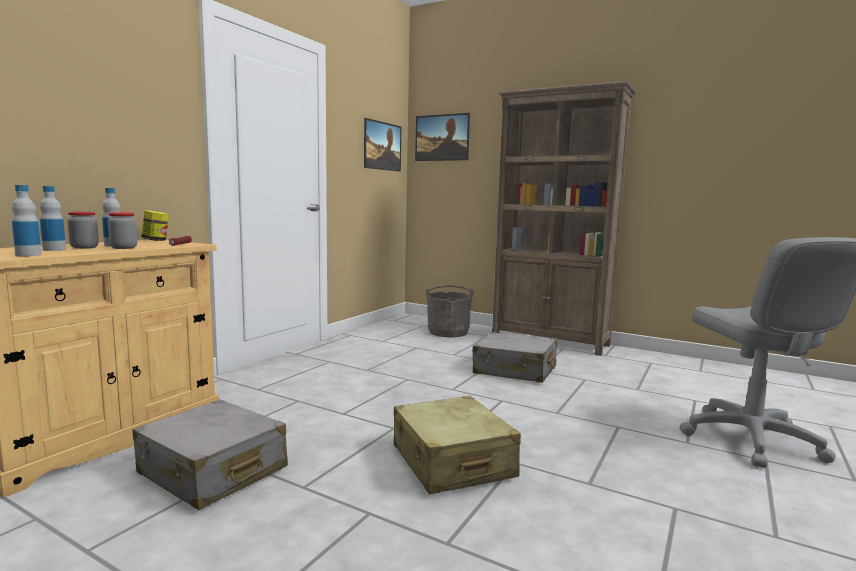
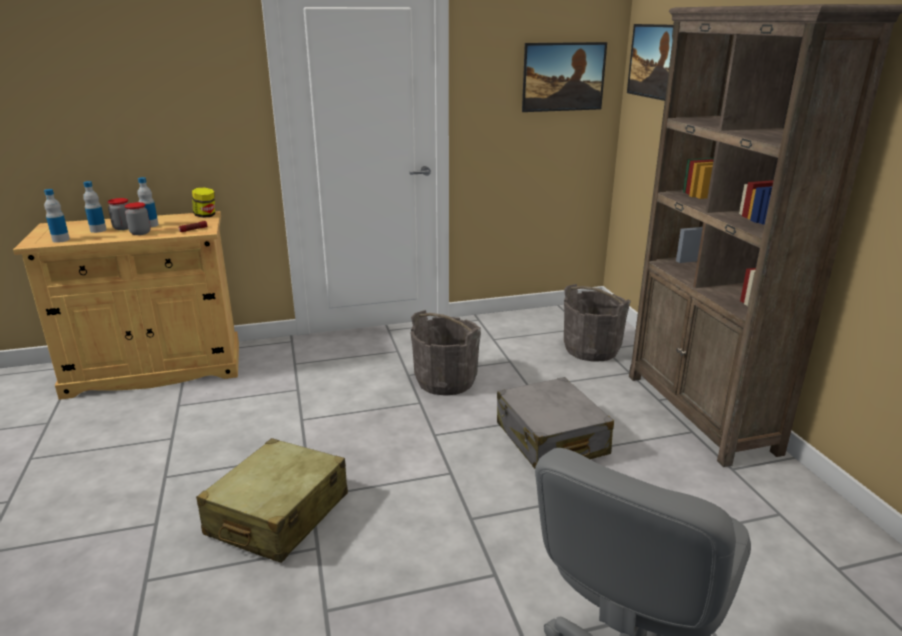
camera: 45 degrees right, 15 degrees up
grey suitcase [132,399,288,510] -> none
none -> grey bucket [410,310,481,396]

